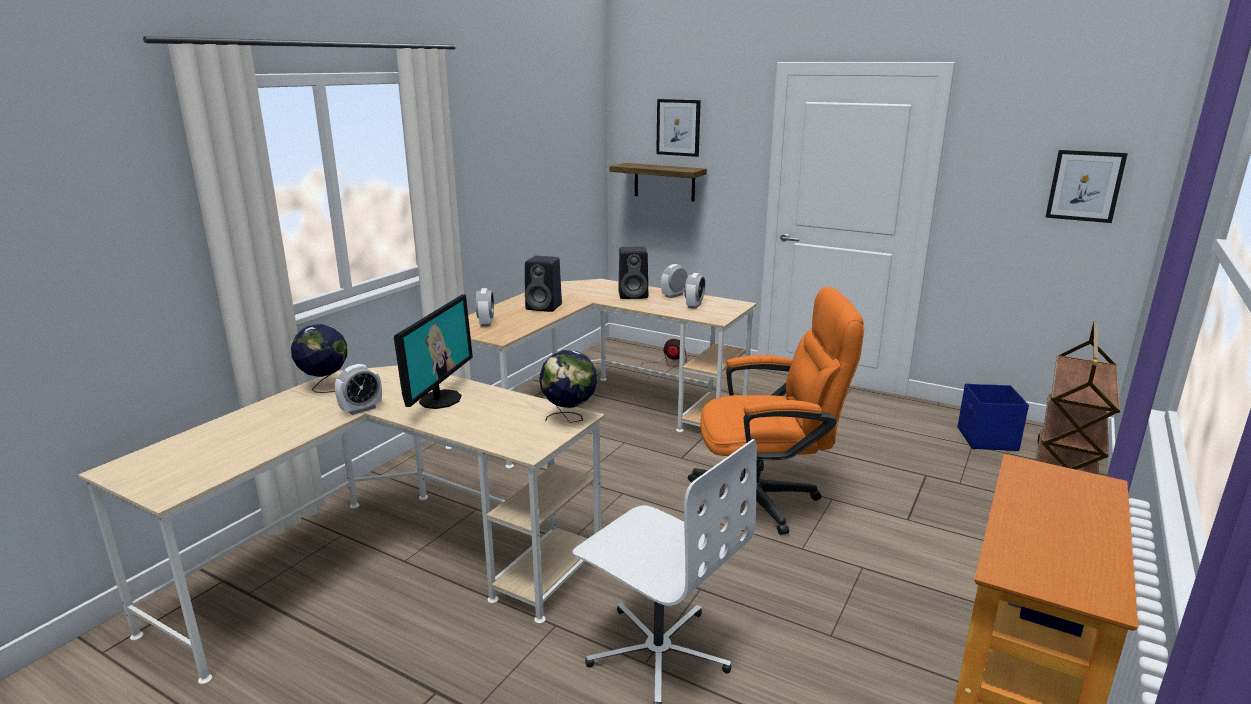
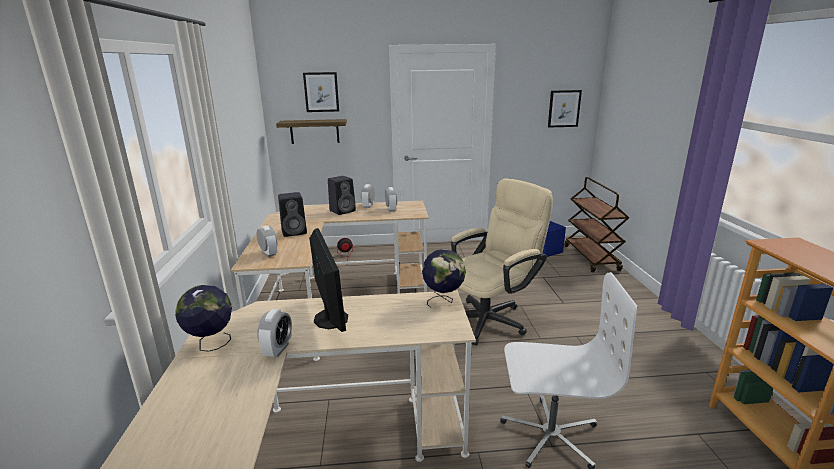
camera: 35 degrees left, 0 degrees up
orange office chair [688,287,864,535] -> beige office chair [451,178,553,345]

